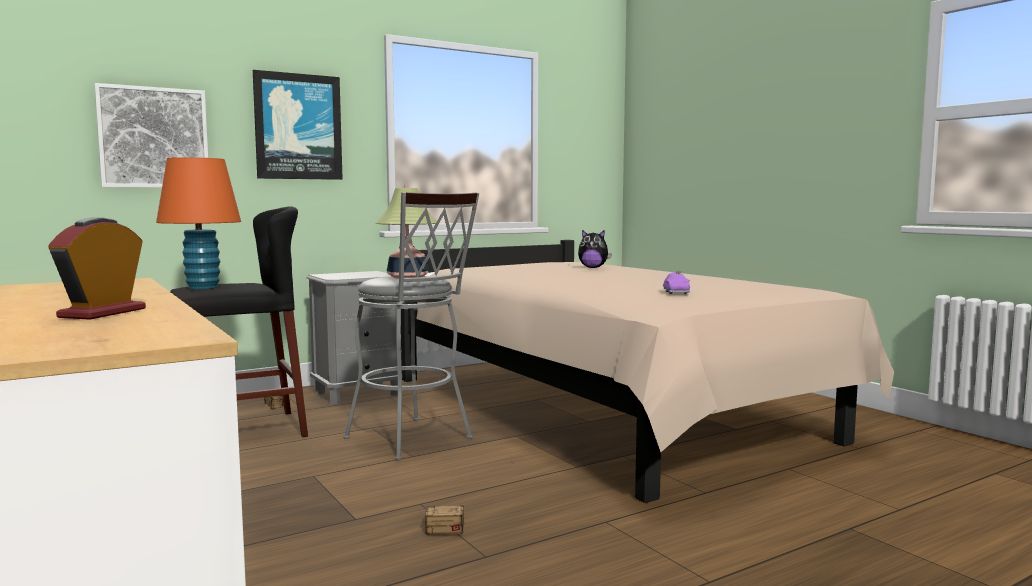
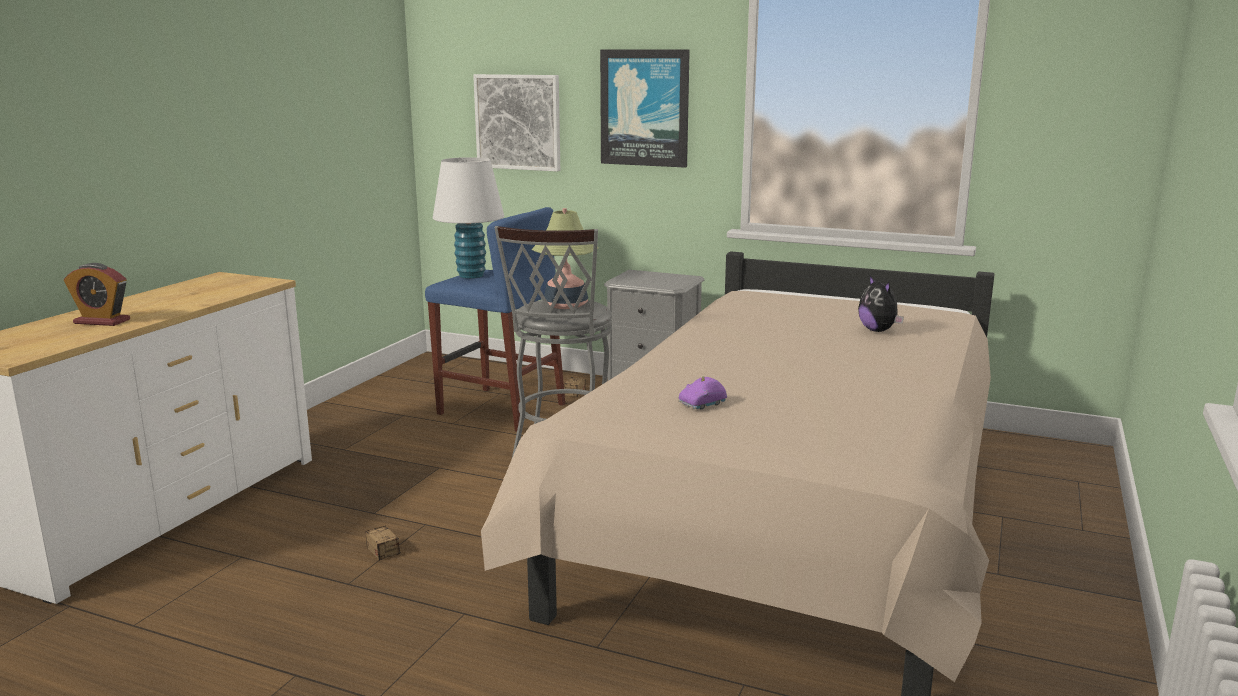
camera: 55 degrees right, 10 degrees up
alarm clock [48,218,146,320] -> alarm clock turned 150 degrees counterclockwise [64,263,130,326]
orange table lamp [156,157,241,290] -> white table lamp [433,157,504,279]
black stool [170,206,308,437] -> blue stool [425,207,565,432]

